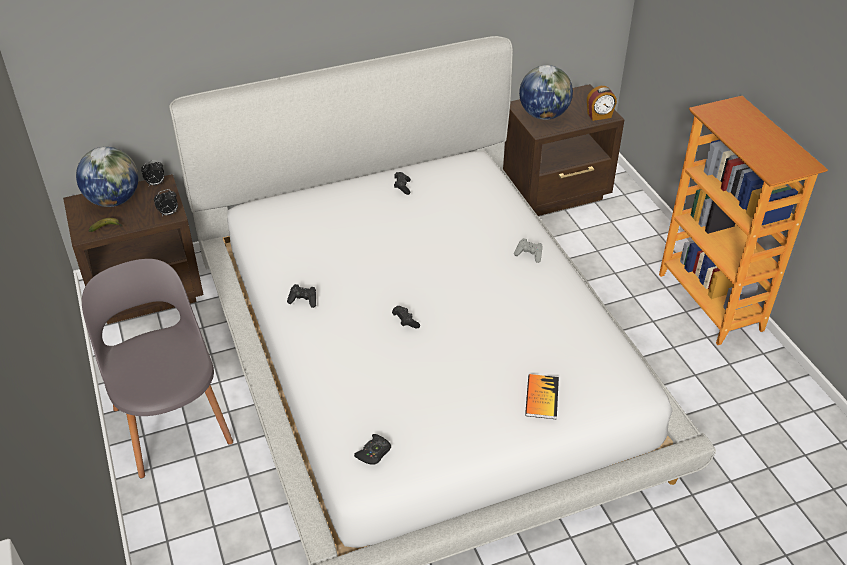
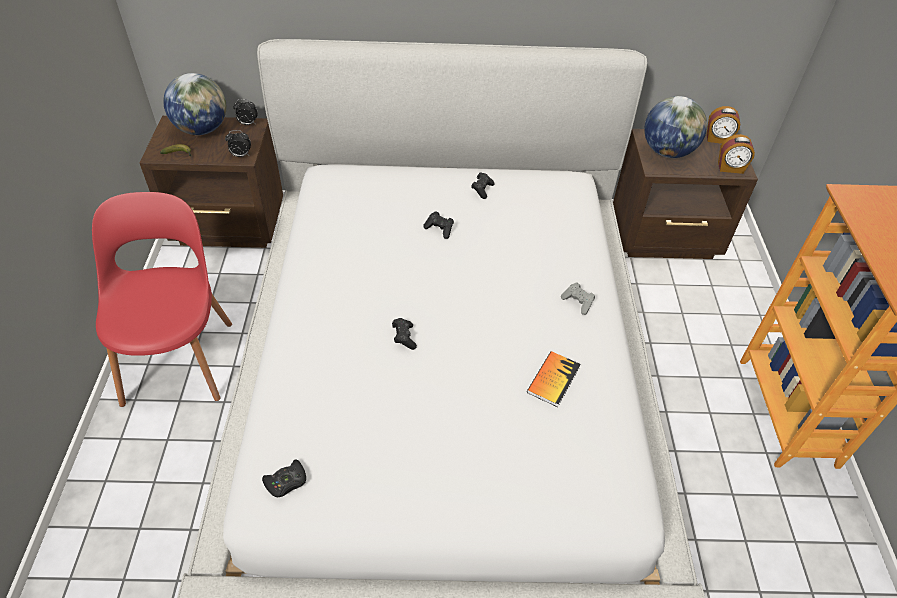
camera: 20 degrees right, 5 degrees up
grey chair [82,259,233,478] -> red chair [92,192,232,407]
black game controller [287,284,316,308] -> black game controller moved to [423,211,454,239]
book [525,374,559,419] -> book moved to [527,351,581,407]
none -> alarm clock [707,106,740,144]

